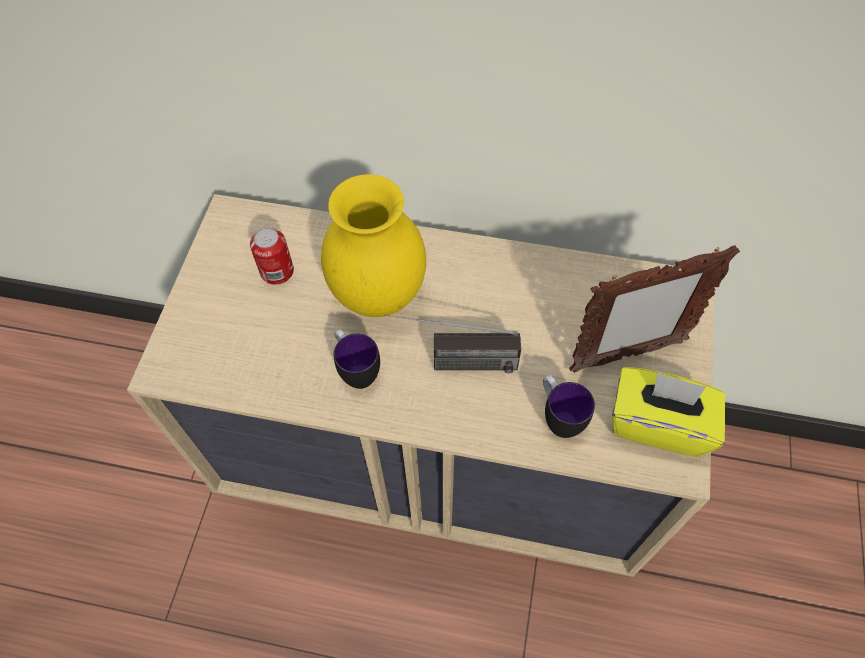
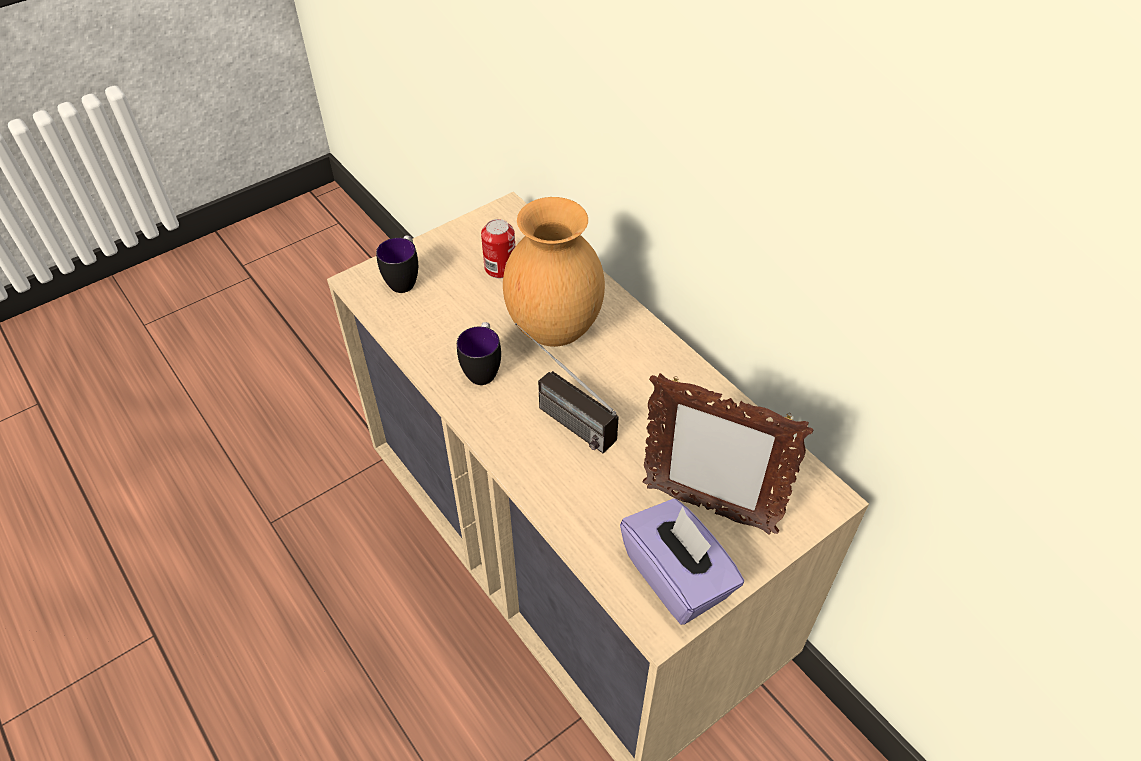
camera: 40 degrees right, 10 degrees down
yellow vase [321,174,426,317] -> brown vase [503,197,605,347]
mug [543,375,595,438] -> mug moved to [376,235,418,293]
yellow tissue box [612,367,725,457] -> purple tissue box [620,498,744,625]

